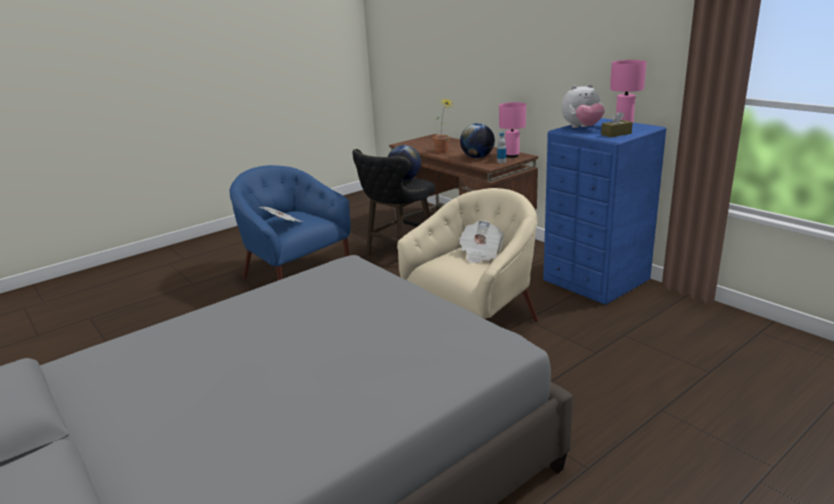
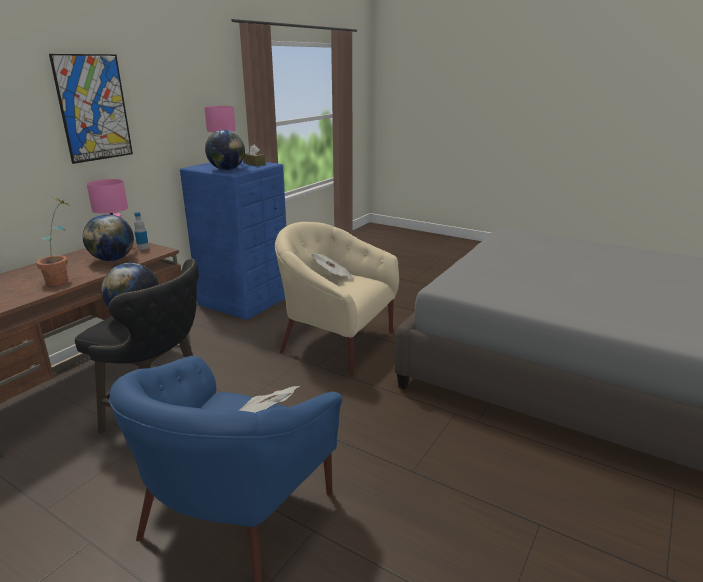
camera: 110 degrees left, 0 degrees up
plush toy [561,84,605,128] -> globe [205,130,245,170]
none -> picture [49,54,133,164]

